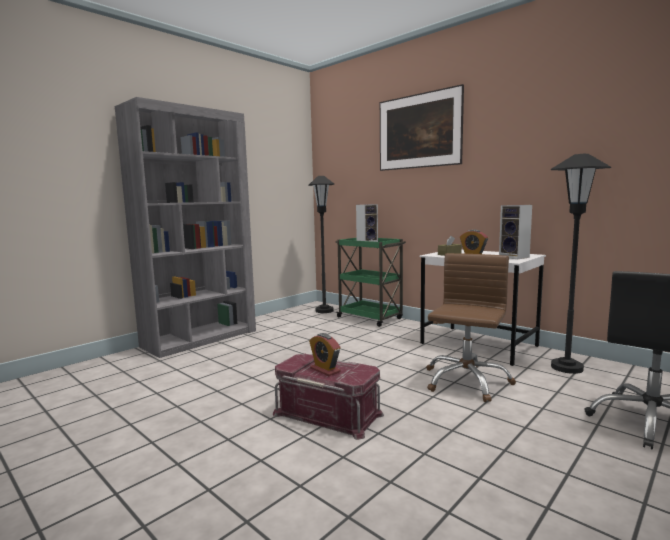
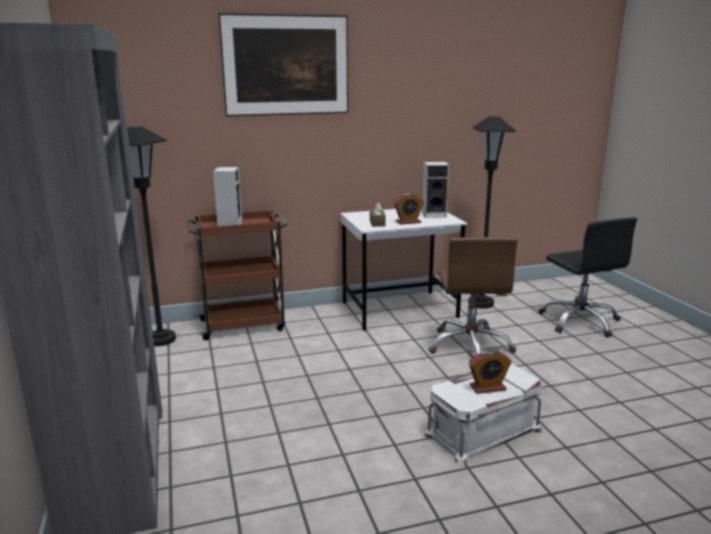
camera: 60 degrees left, 10 degrees up
red storage box [273,354,384,440] -> white storage box [424,364,542,465]
green cart [335,238,406,327] -> brown cart [188,210,288,340]
brown office chair [426,253,516,402] -> brown office chair turned 150 degrees counterclockwise [428,237,518,356]

